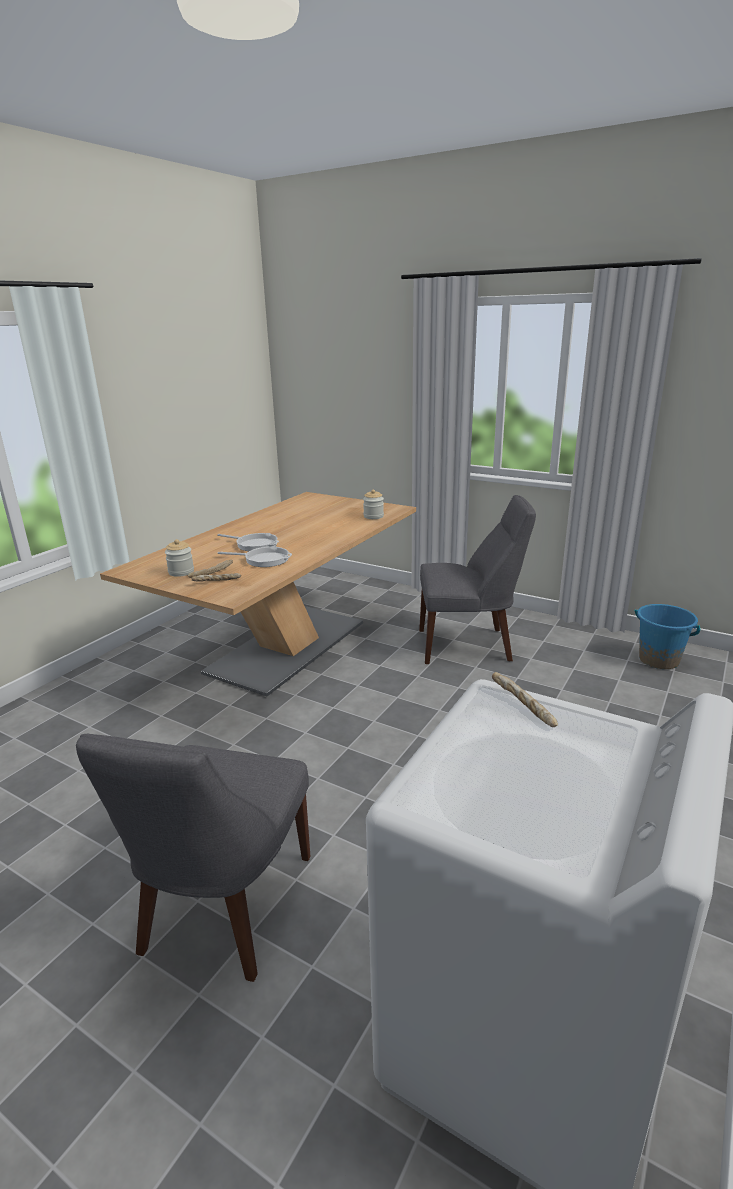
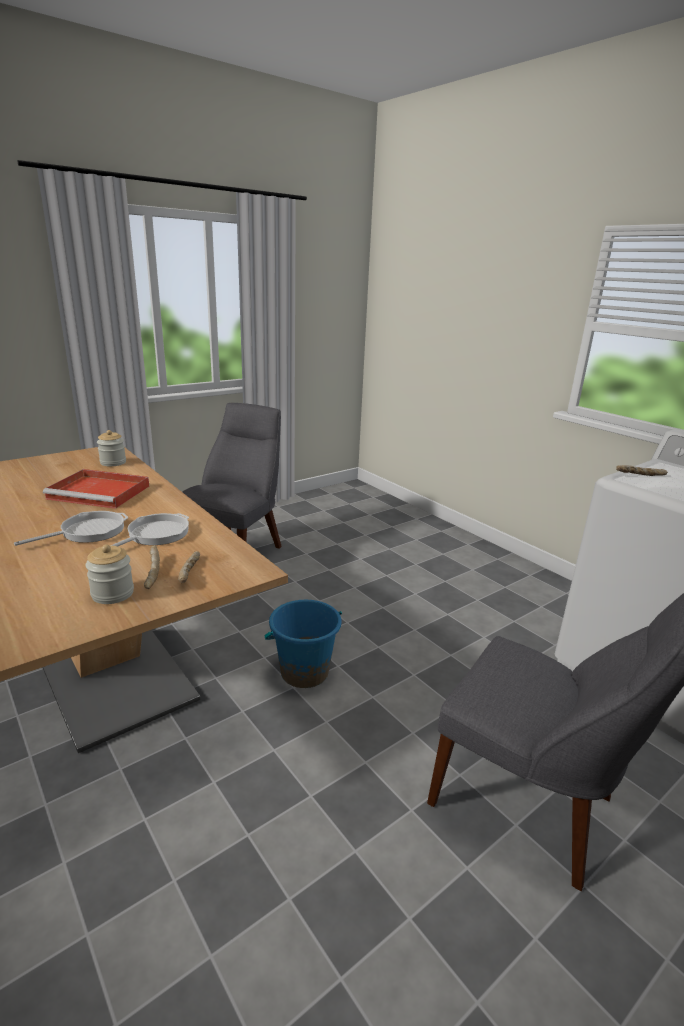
camera: 70 degrees left, 0 degrees up
blue bucket [635,604,700,669] -> blue bucket moved to [265,600,342,688]
none -> red tray [43,469,149,509]

